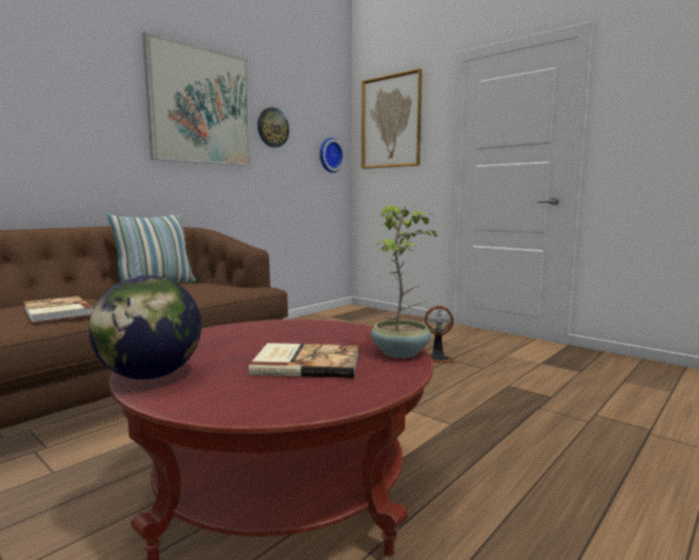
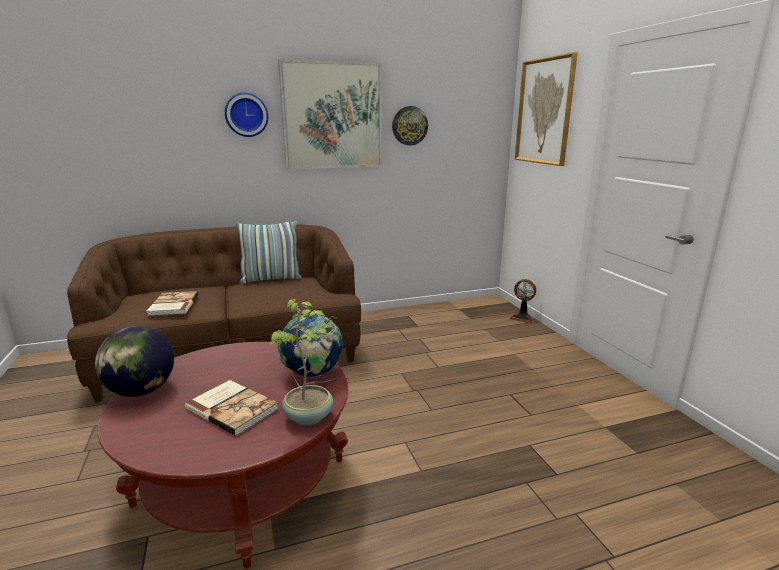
camera: 30 degrees right, 10 degrees up
wall clock [320,138,345,173] -> wall clock moved to [225,93,268,137]
fan [425,306,455,363] -> fan moved to [509,279,536,323]
none -> globe [277,314,343,378]

